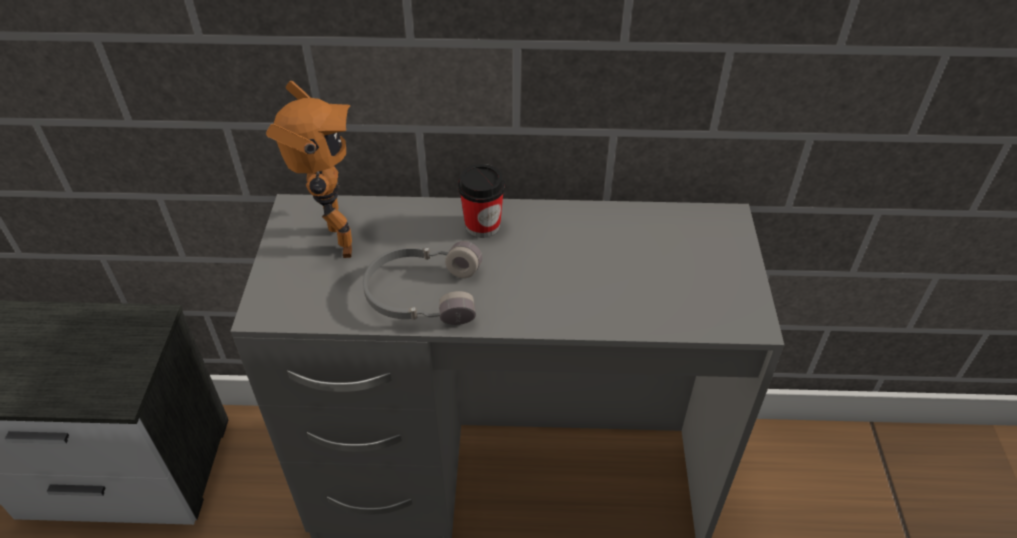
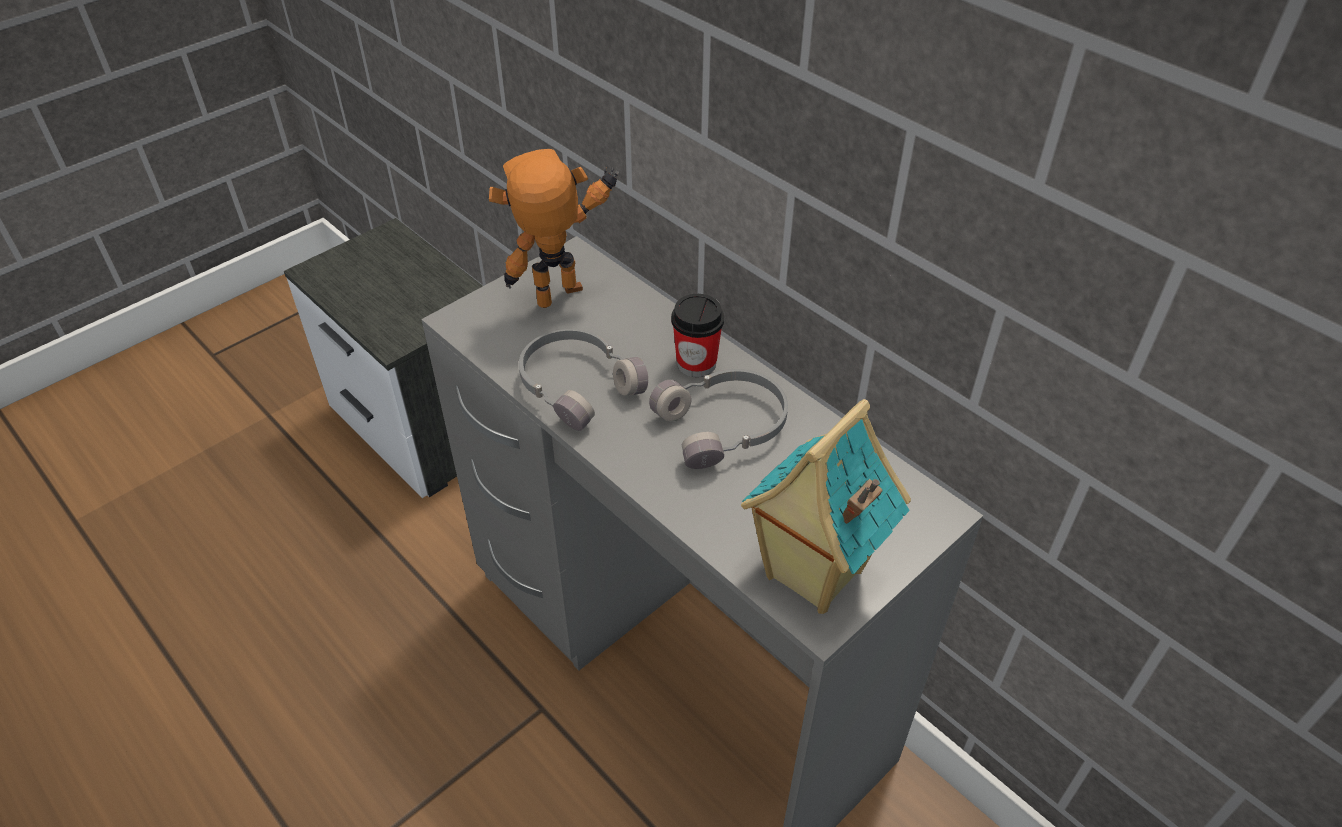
camera: 45 degrees right, 0 degrees up
toy robot [266,81,352,258] -> toy robot turned 150 degrees counterclockwise [489,149,619,308]
none -> grey headphones [649,369,788,469]
none -> toy house [741,399,911,614]

